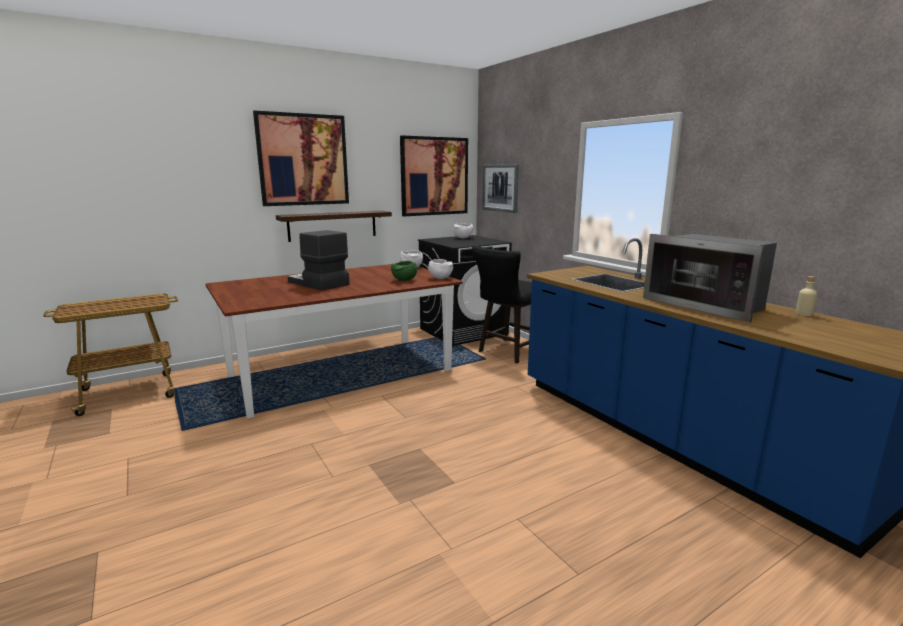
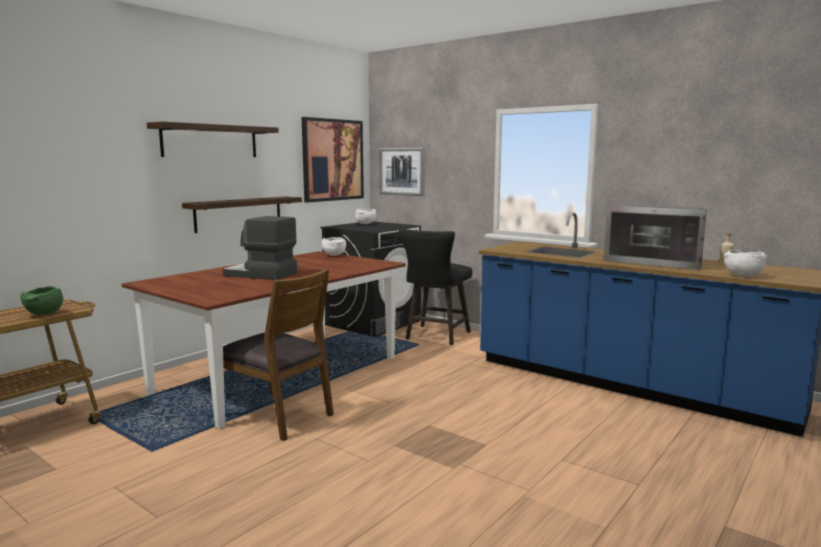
camera: 20 degrees left, 5 degrees down
picture [253,111,349,206] -> shelf [147,122,279,157]
green bowl [391,261,417,281] -> green bowl moved to [21,286,63,315]
white bowl [428,259,453,279] -> white bowl moved to [723,250,767,277]
none -> brown chair [213,269,334,441]

